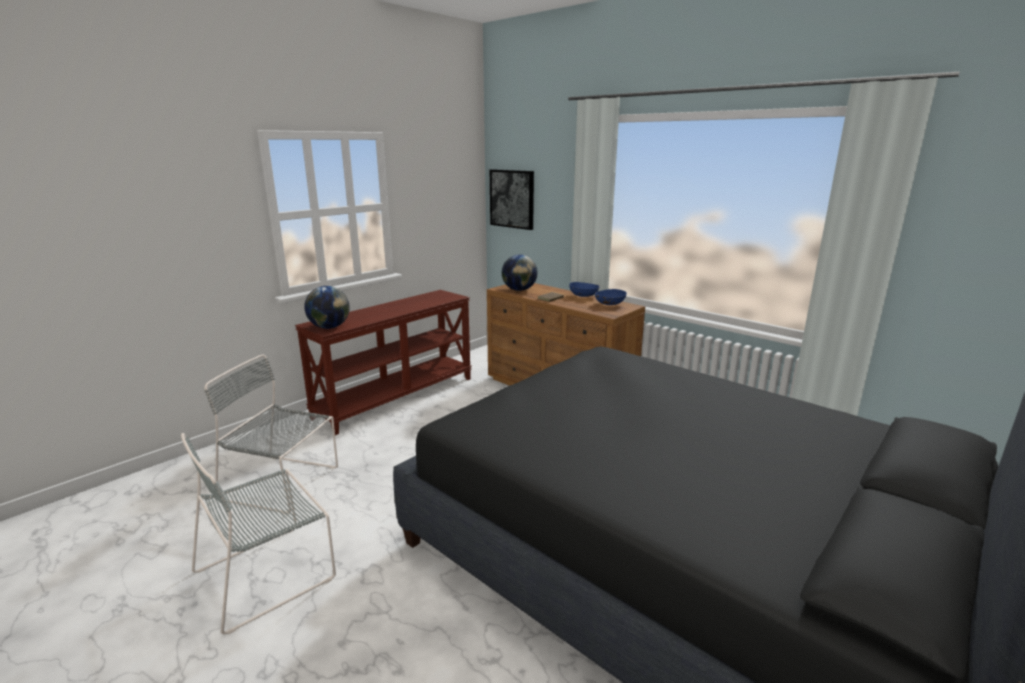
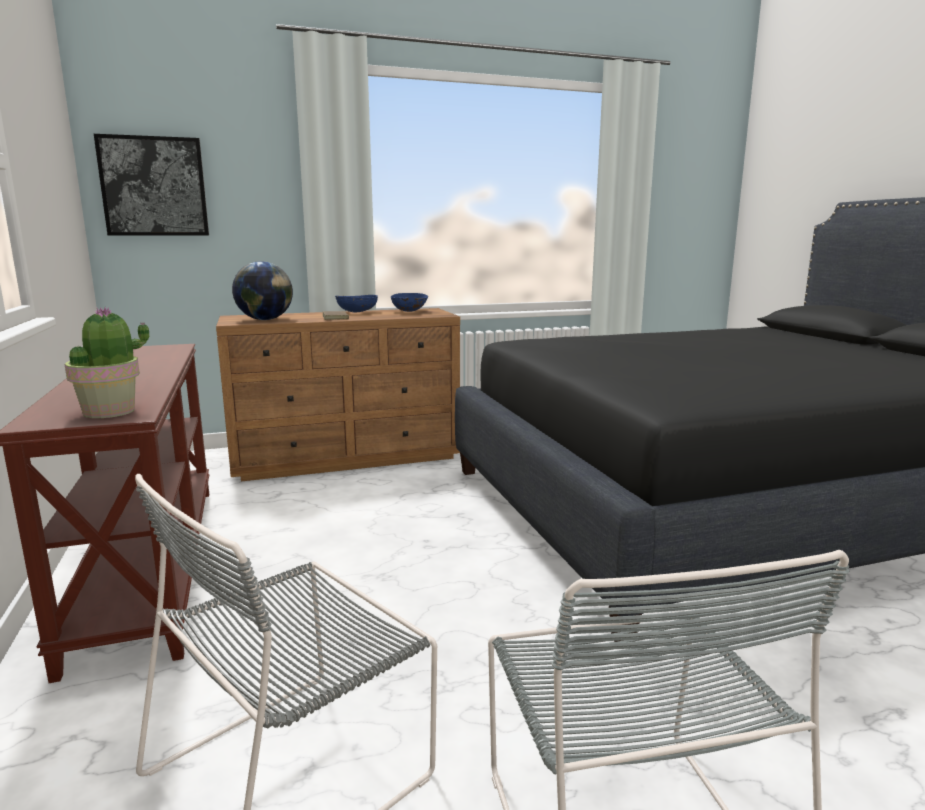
camera: 60 degrees left, 5 degrees down
globe [304,286,350,329] -> potted plant [65,307,149,418]

